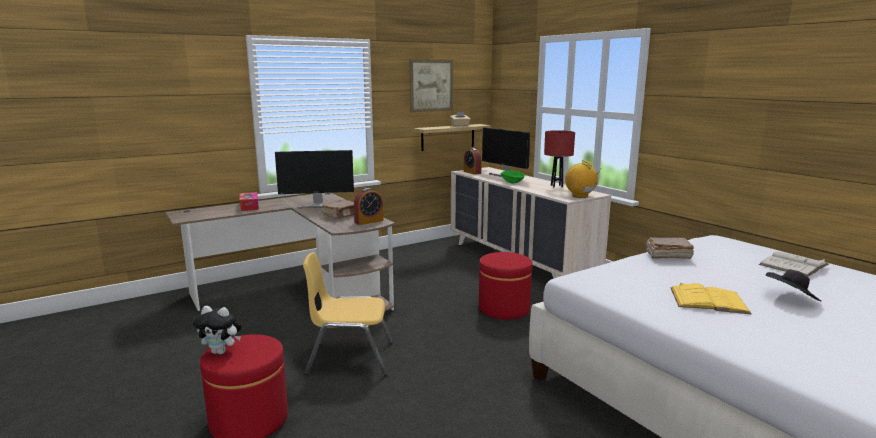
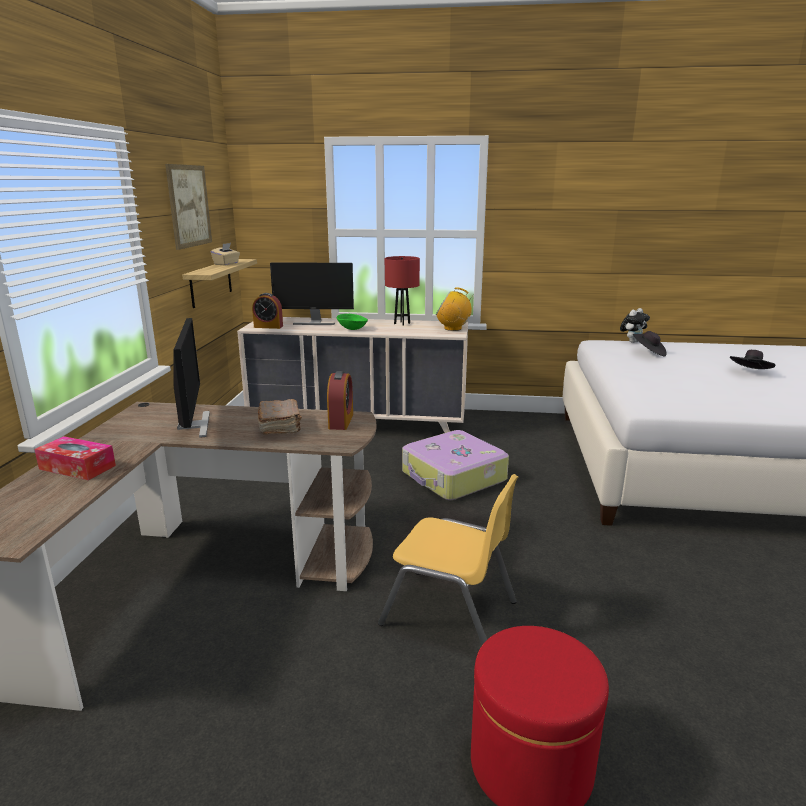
camera: 50 degrees left, 5 degrees up
plush toy [193,306,242,355] -> plush toy moved to [620,308,650,343]
monitor [275,150,354,208] -> monitor turned 45 degrees counterclockwise [173,318,210,438]
yellow chair [303,252,393,376] -> yellow chair turned 105 degrees counterclockwise [378,474,518,645]
red ottoman [479,252,533,320] -> suitcase [402,430,509,500]
brown book [646,237,694,259] -> none
yellow book [670,283,751,314] -> none
white book [759,251,829,277] -> none
none -> black hat [633,331,667,356]

